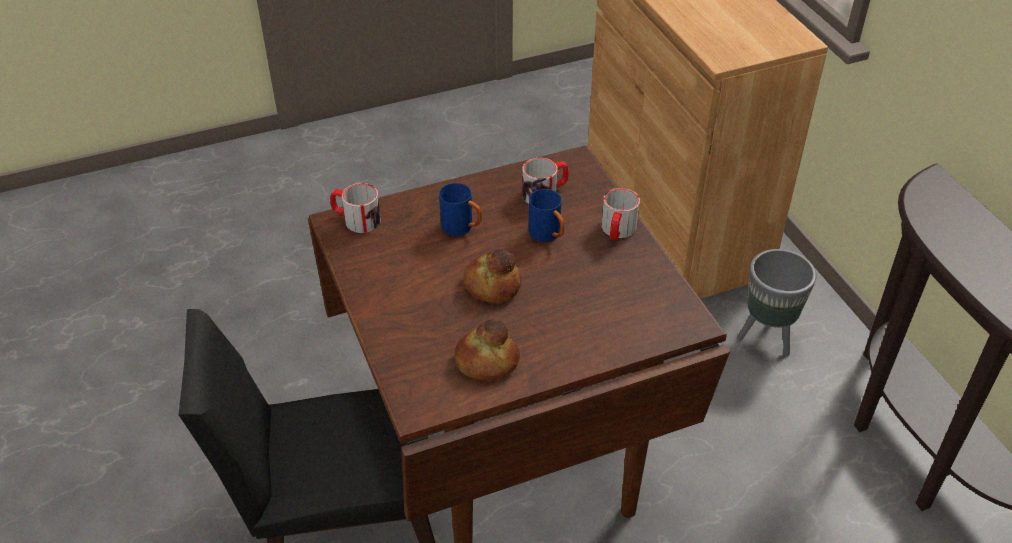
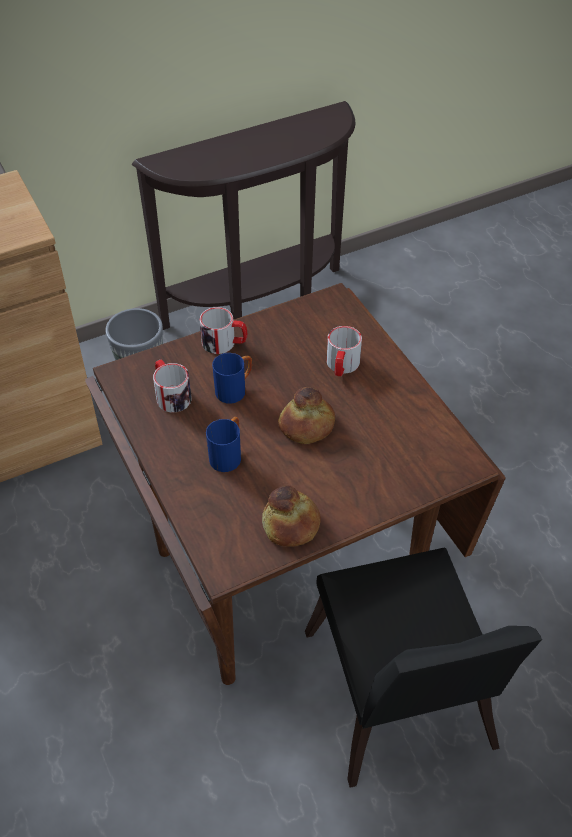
camera: 95 degrees left, 5 degrees up
mug [330,183,381,233] -> mug moved to [327,326,362,376]
bread [454,319,520,380] -> bread moved to [262,485,321,547]

